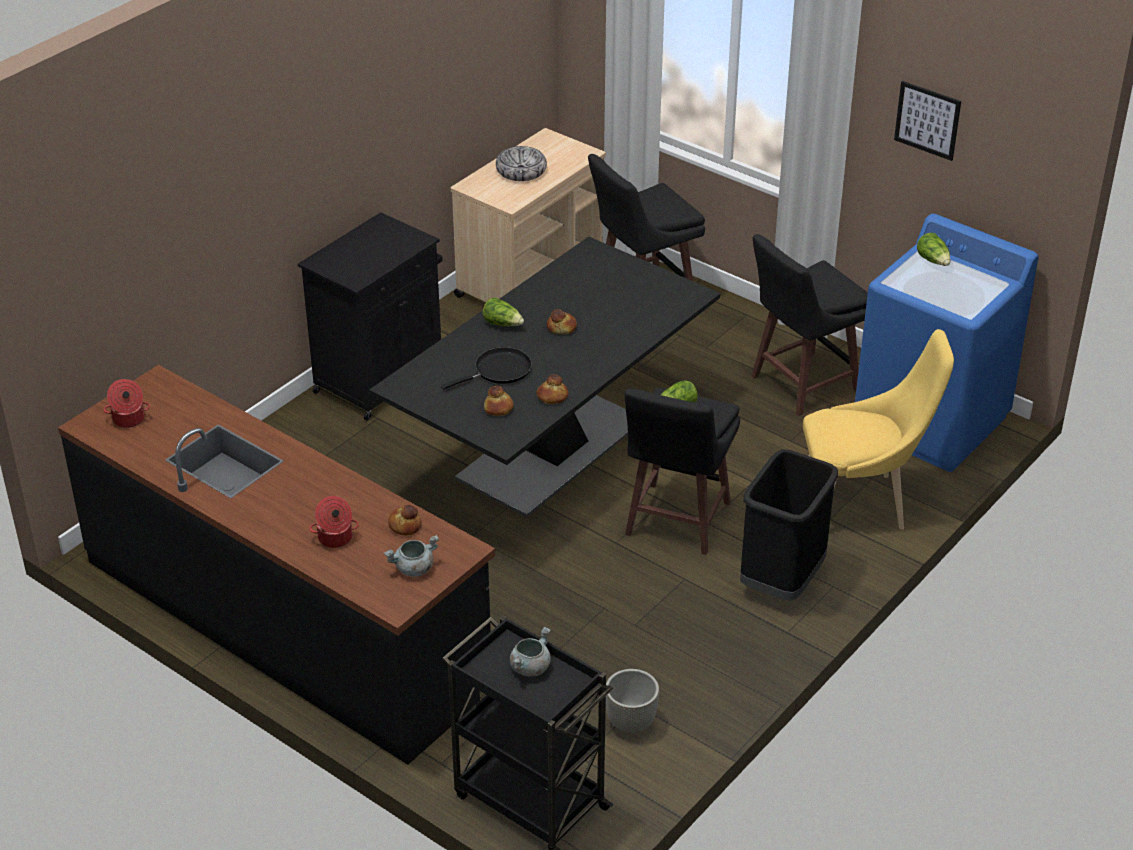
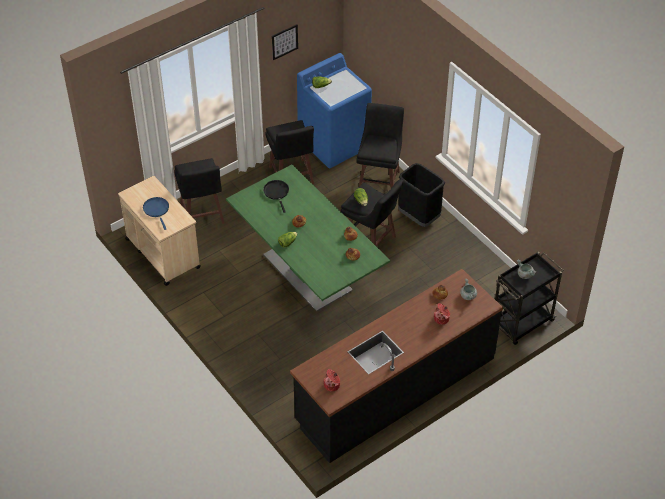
camera: 75 degrees left, 10 degrees up
black cabinet [298,212,443,421] -> none
black dining table [369,236,721,517] -> green dining table [226,165,390,312]
black frying pan [441,347,532,389] -> black frying pan moved to [263,180,289,213]
bowl [496,146,547,181] -> blue frying pan [143,197,169,230]
grey planter [606,669,659,732] -> none
yellow chair [803,329,954,529] -> black stool [357,103,404,188]

